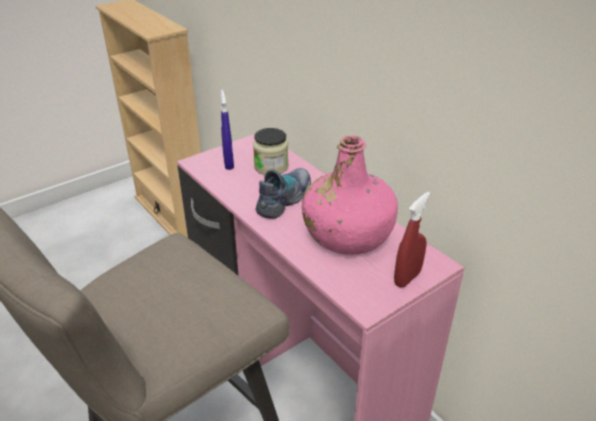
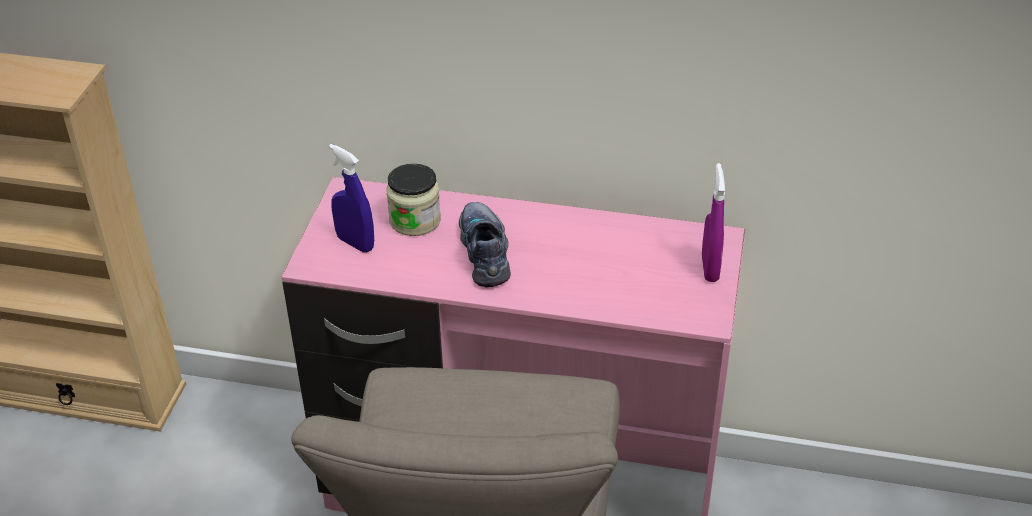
camera: 40 degrees left, 5 degrees up
pink bottle [302,136,398,255] -> none
red spray bottle [394,192,430,288] -> purple spray bottle [702,163,725,282]

